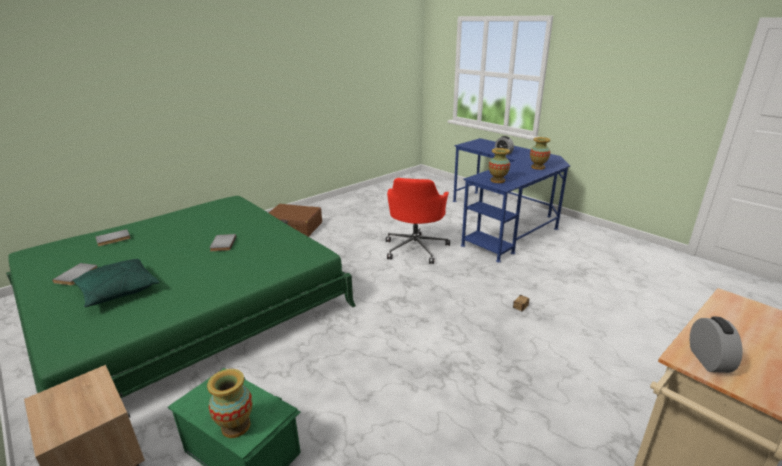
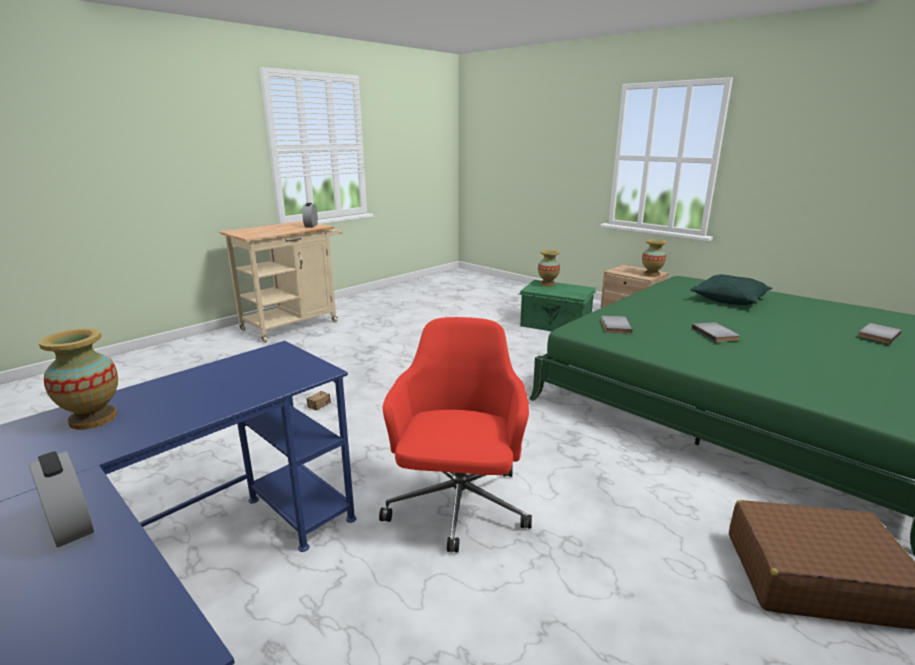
camera: 175 degrees right, 5 degrees down
grey book [52,263,97,285] -> grey book moved to [601,315,632,334]
vase [489,148,510,183] -> vase moved to [642,239,666,277]

